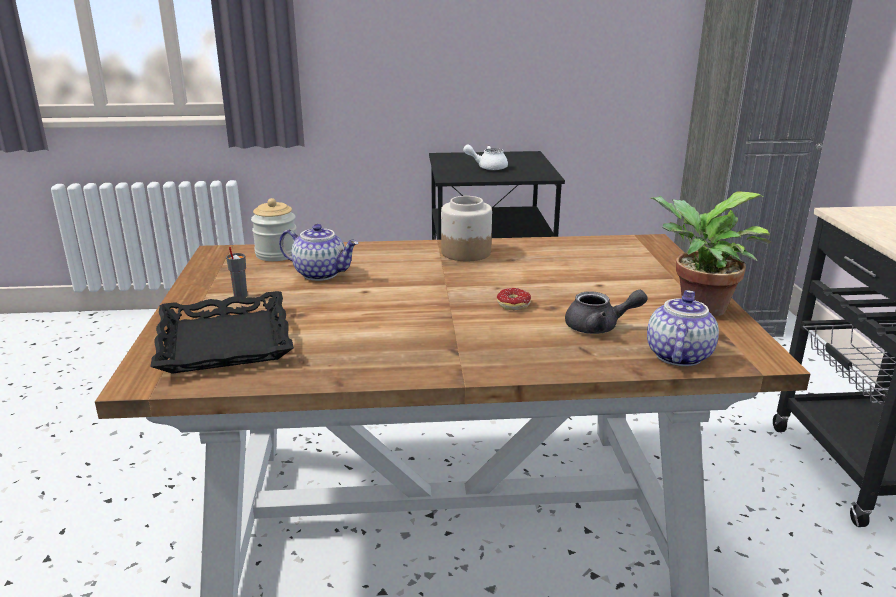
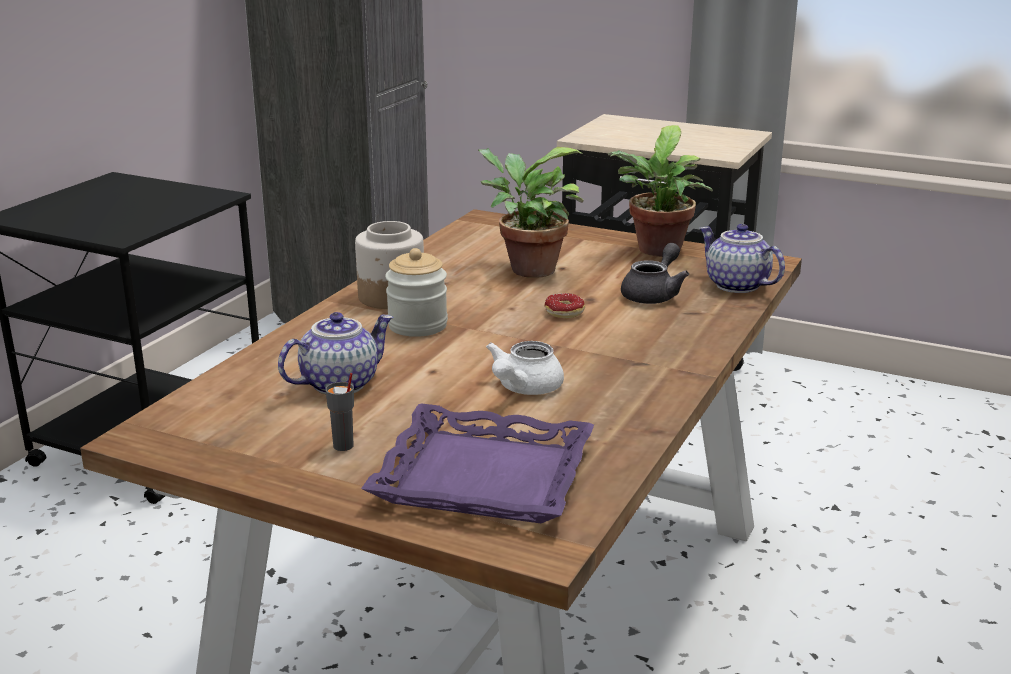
camera: 60 degrees left, 0 degrees up
black tray [151,291,294,374] -> purple tray [361,403,594,523]
jar [251,198,297,261] -> jar moved to [385,248,448,337]
white teapot [463,145,508,170] -> white teapot moved to [486,341,564,395]
none -> potted plant [478,147,584,278]

